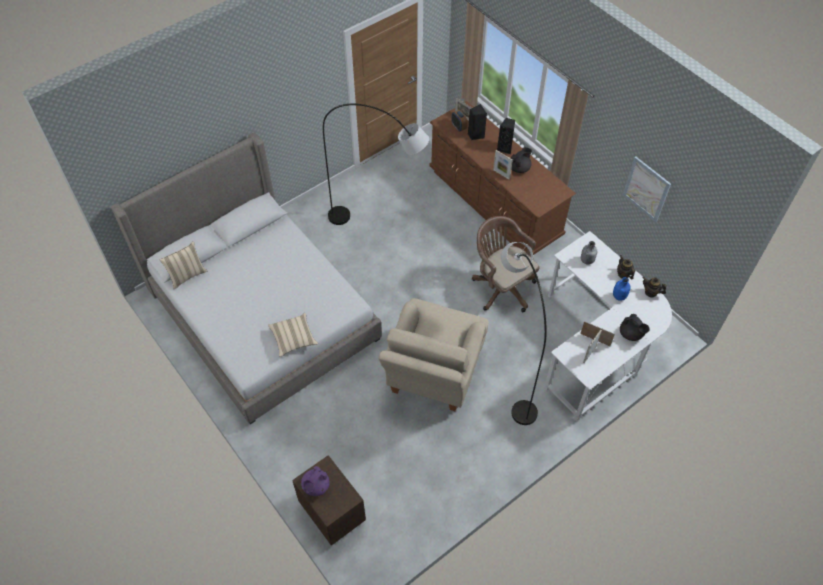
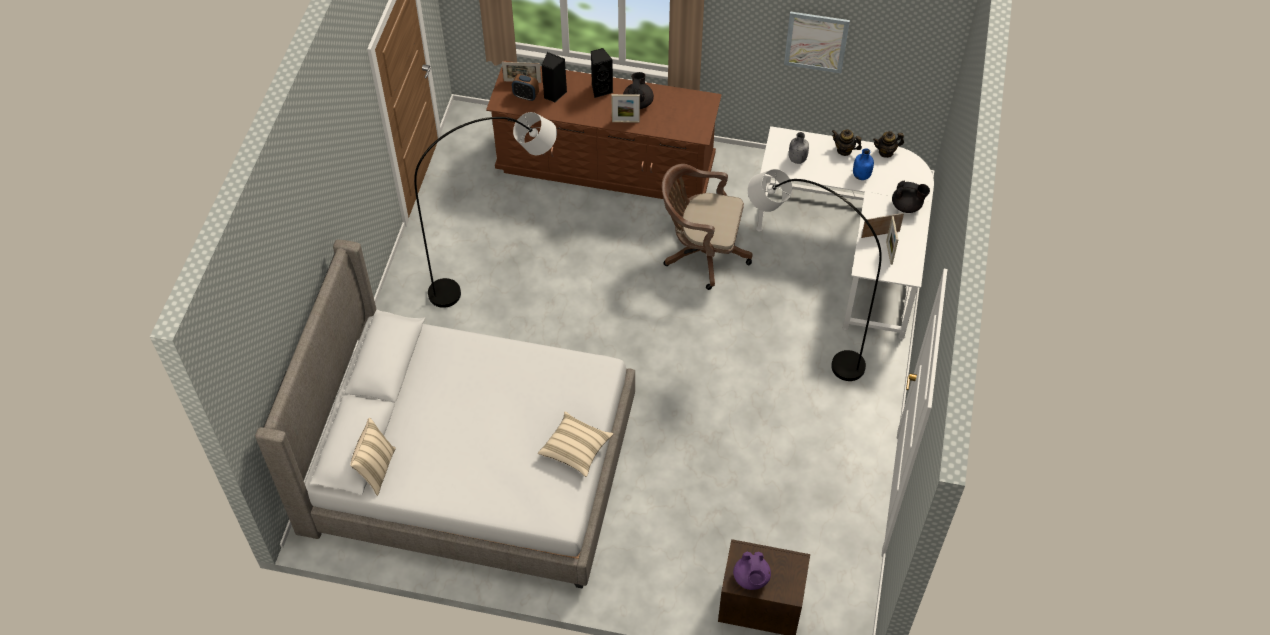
camera: 40 degrees left, 0 degrees up
beige armchair [379,298,488,411] -> none

